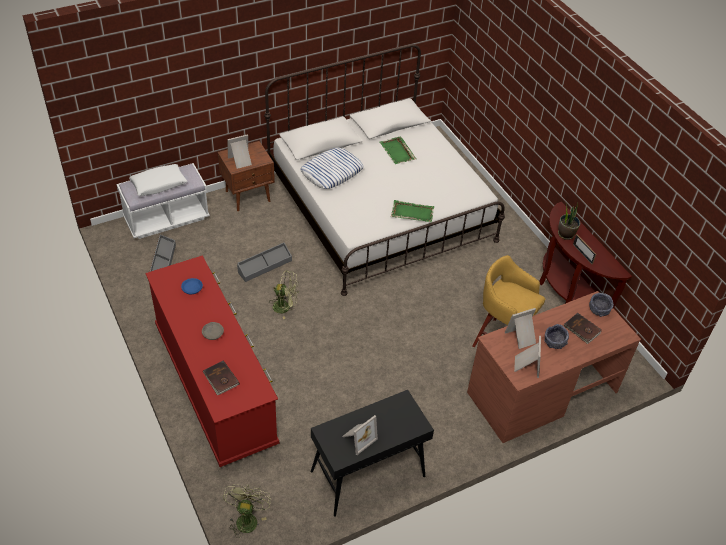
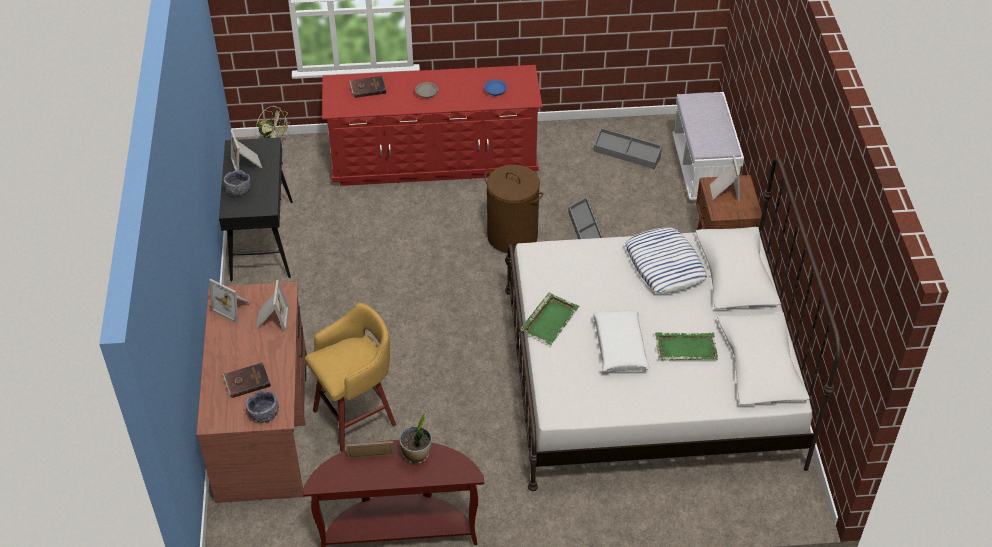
camera: 115 degrees right, 0 degrees up
white pillow [129,164,187,196] -> white pillow moved to [593,311,650,372]
green fan [272,270,299,319] -> brown laundry basket [484,165,543,253]
grey bowl [544,324,569,349] -> grey bowl moved to [223,170,250,196]

